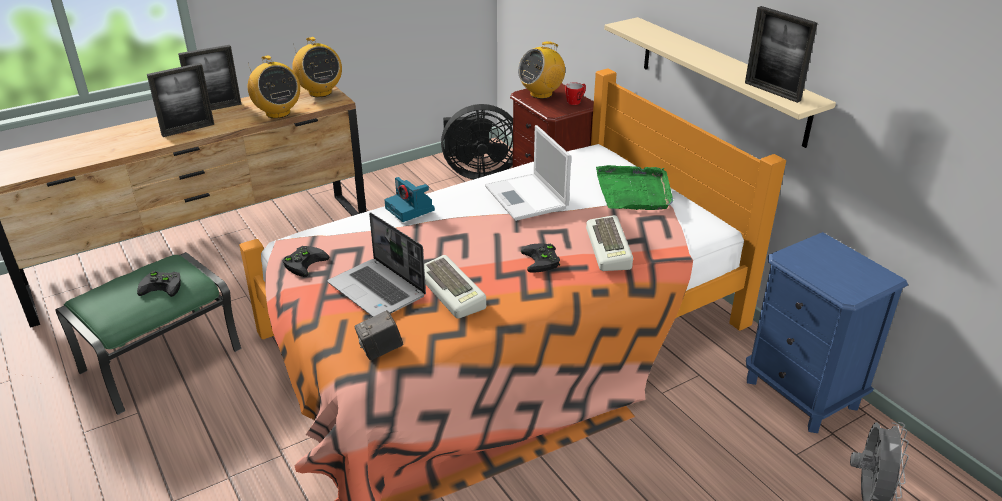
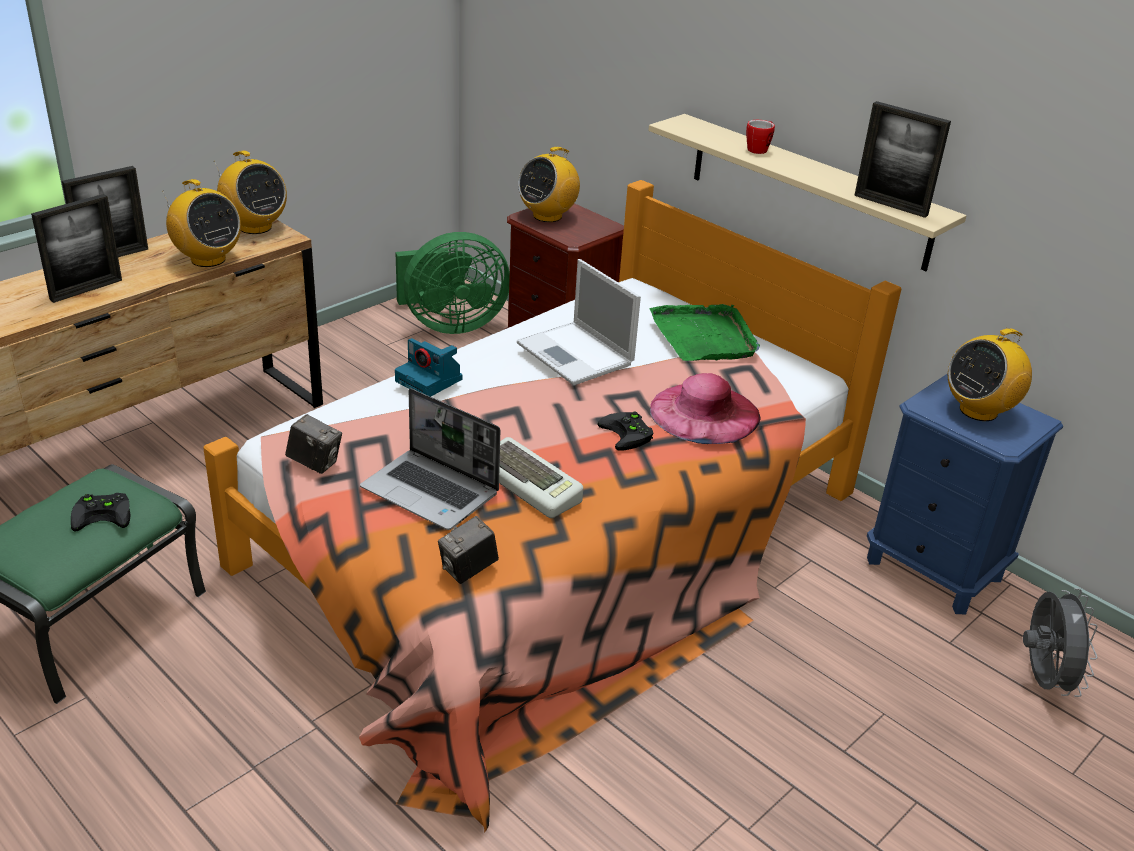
camera: 15 degrees left, 0 degrees up
black game controller [283,246,329,277] -> camera [285,414,342,474]
black fan [441,104,513,179] -> green fan [395,232,510,334]
mug [565,82,586,105] -> mug moved to [746,120,775,154]
keyboard [586,215,633,271] -> pink hat [650,373,761,444]
none -> radio [948,327,1032,421]

